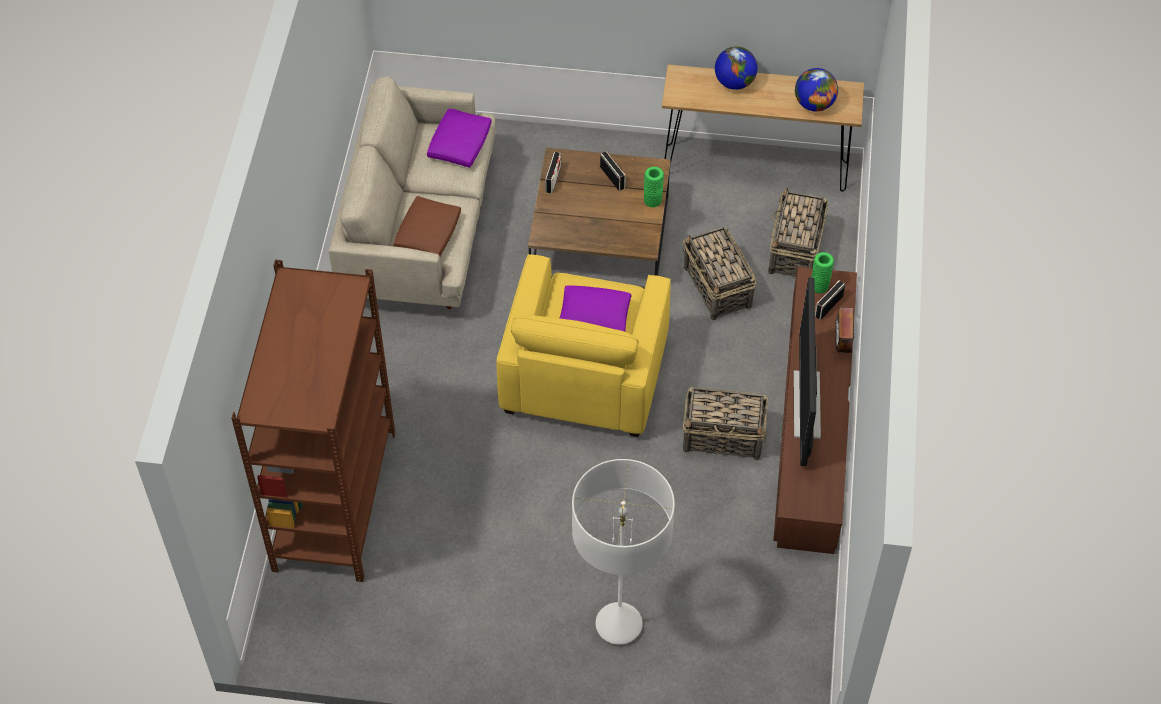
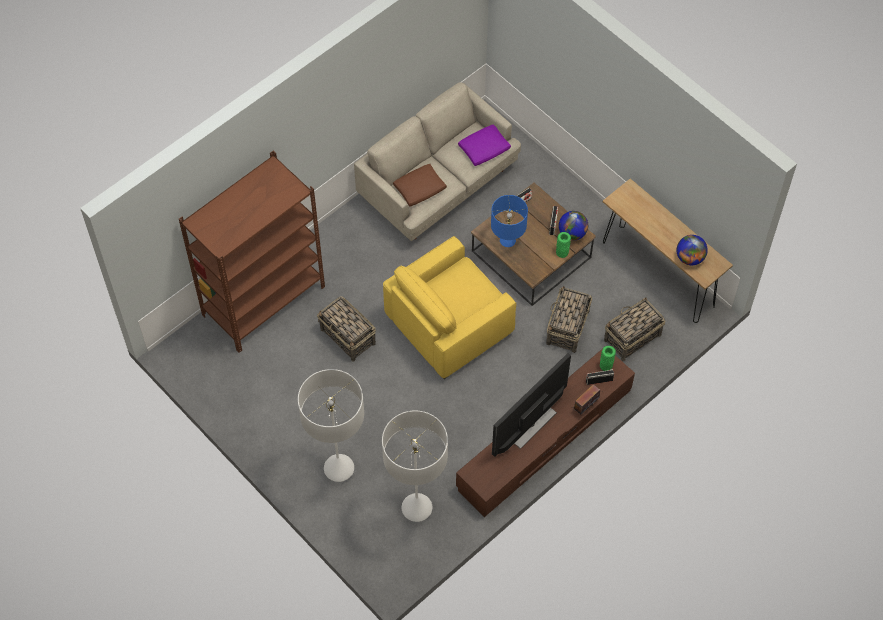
camera: 40 degrees right, 5 degrees up
purple pillow [560,285,631,332] -> none
basket [683,387,768,460] -> basket moved to [317,296,376,362]
globe [715,46,758,90] -> globe moved to [559,211,588,240]
none -> white floor lamp [382,410,448,522]
none -> blue table lamp [491,195,528,247]

